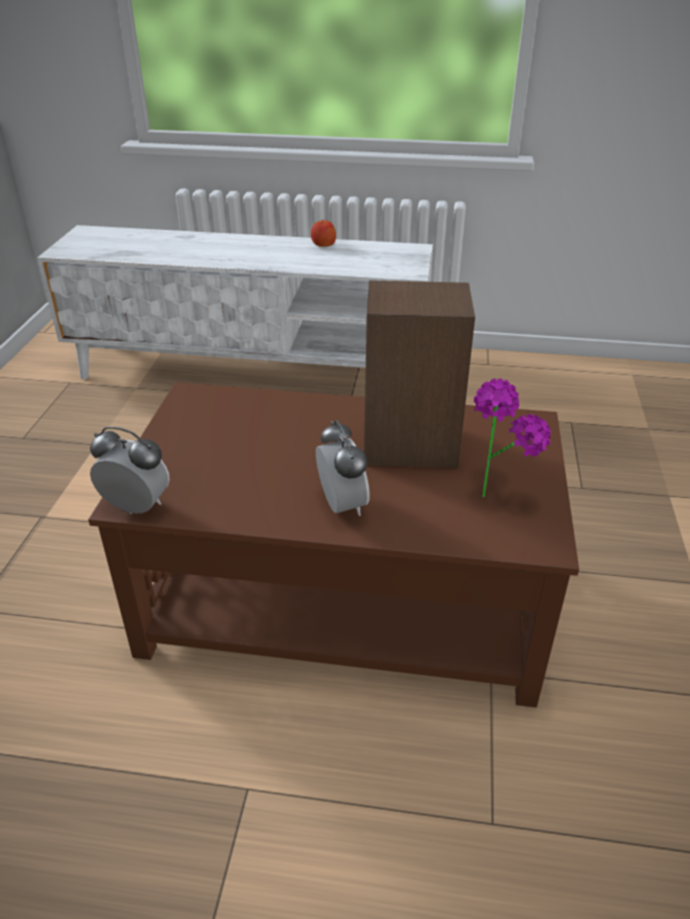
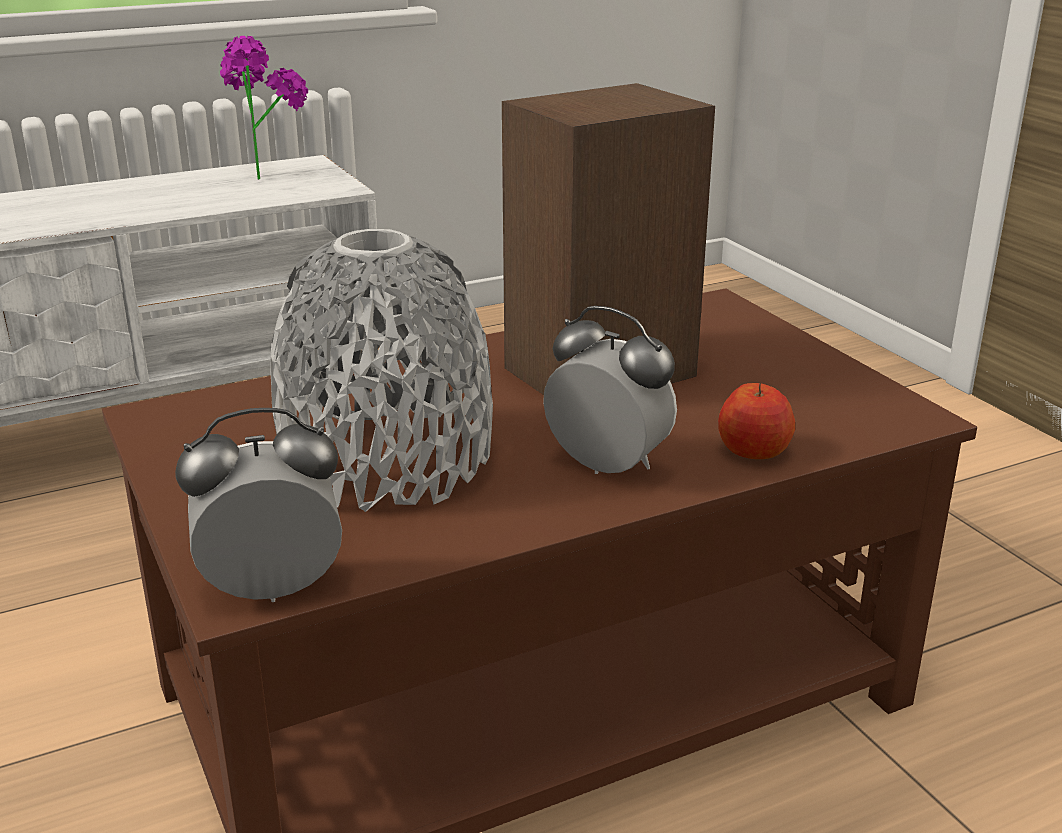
camera: 35 degrees left, 10 degrees down
apple [311,219,336,247] -> apple moved to [718,383,795,459]
potted plant [474,378,551,497] -> potted plant moved to [220,36,308,180]
none -> grey vase [270,229,493,512]

